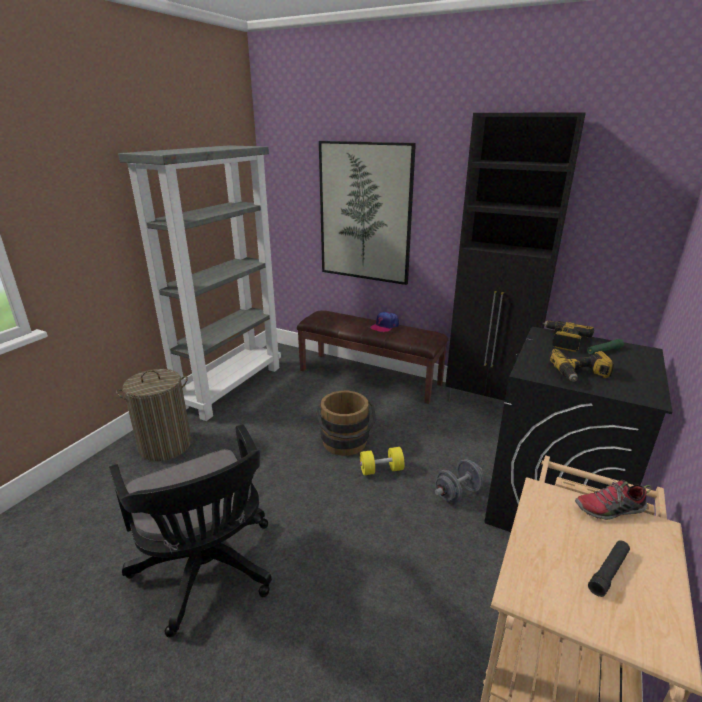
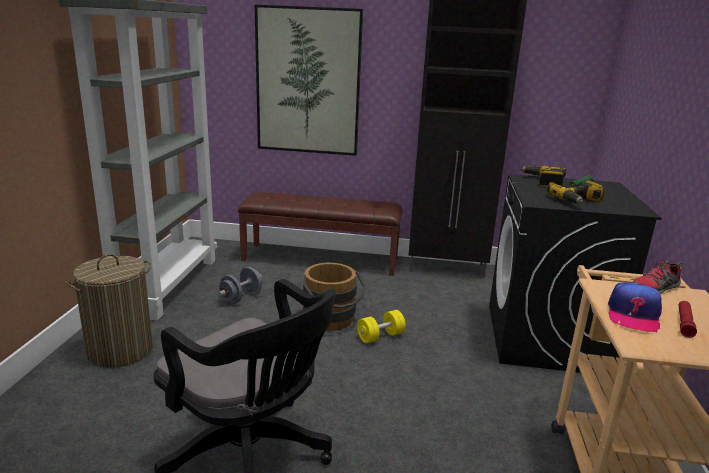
camera: 20 degrees left, 5 degrees down
cap [370,312,399,332] -> cap moved to [608,283,662,333]
grey dumbbell [435,459,484,503] -> grey dumbbell moved to [218,267,262,304]
black flashlight [588,540,630,597] -> red flashlight [679,301,697,338]

